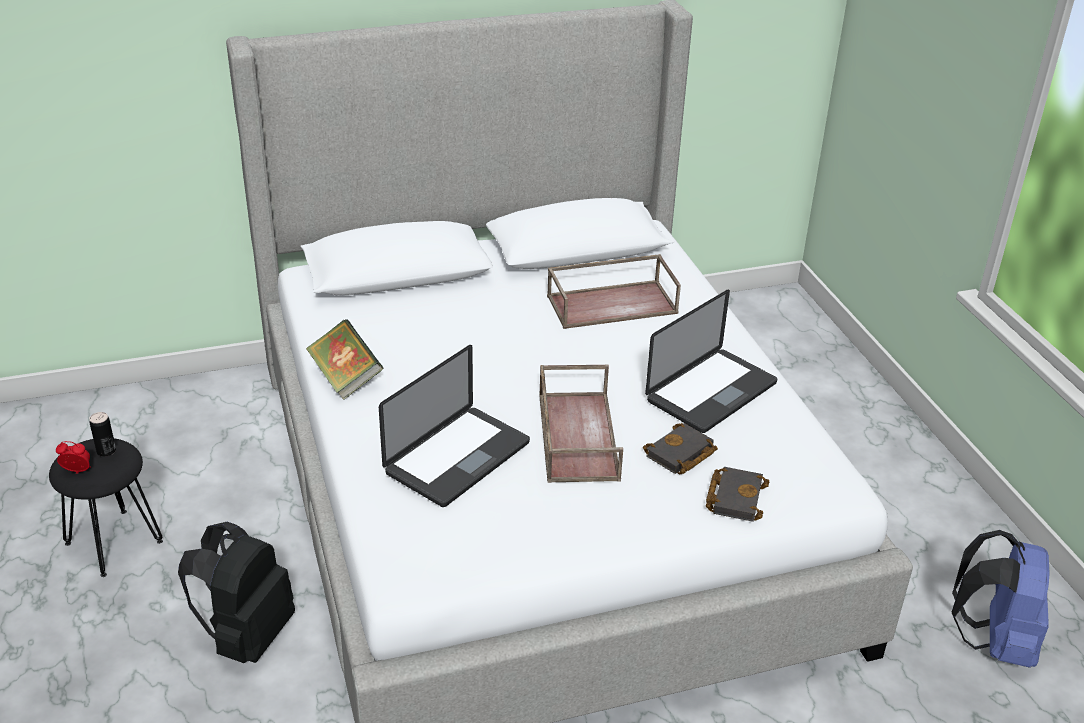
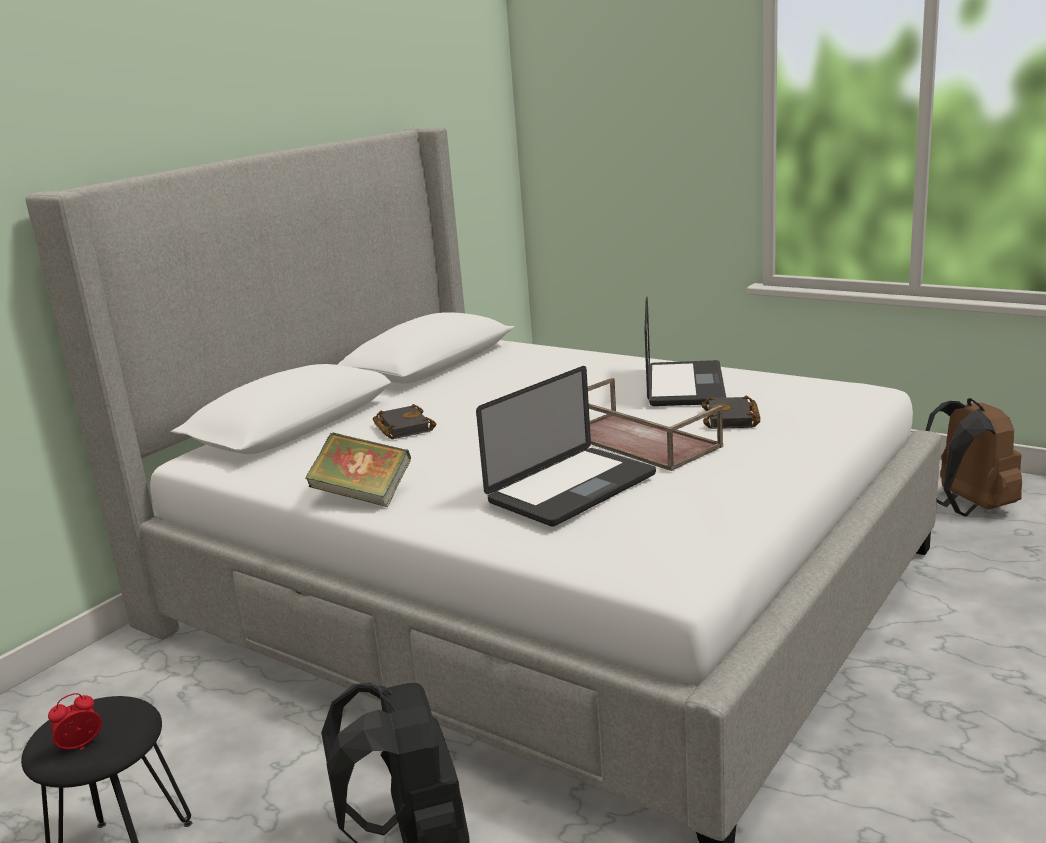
camera: 35 degrees left, 15 degrees down
can [89,412,116,457] -> none
laptop [379,345,530,507] -> laptop turned 45 degrees clockwise [476,366,656,527]
brown tray [547,254,681,329] -> none
black book [706,467,769,522] -> black book moved to [373,404,436,439]
blue backpack [952,530,1050,668] -> brown backpack [925,398,1022,516]

